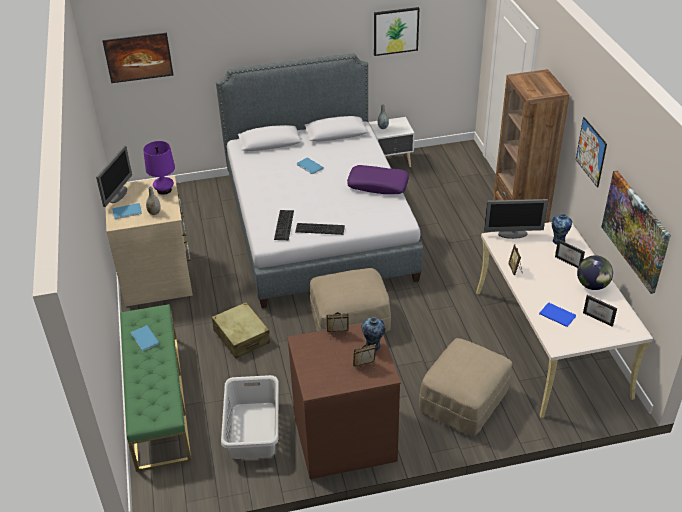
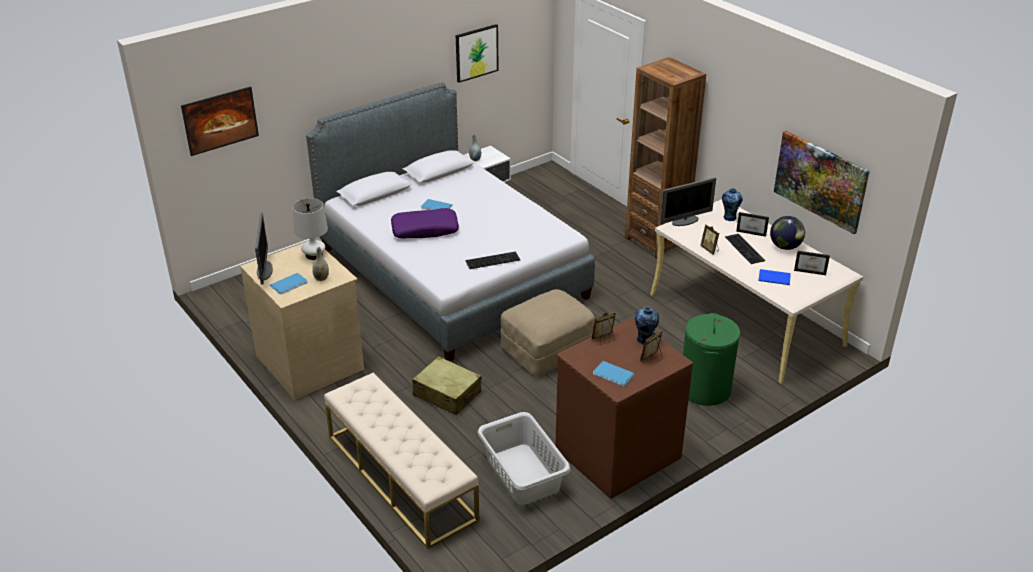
camera: 25 degrees left, 5 degrees down
green bench [120,304,191,472] -> beige bench [324,373,480,549]
blue book [131,325,160,351] -> blue book moved to [593,361,635,386]
purple table lamp [143,141,175,195] -> white table lamp [293,198,328,260]
keyboard [274,210,294,240] -> keyboard moved to [725,234,765,264]
purple pillow [347,165,409,194] -> purple pillow moved to [391,208,459,238]
beige ottoman [419,338,512,436] -> green laundry basket [683,313,741,406]
picture [576,117,607,187] -> none

